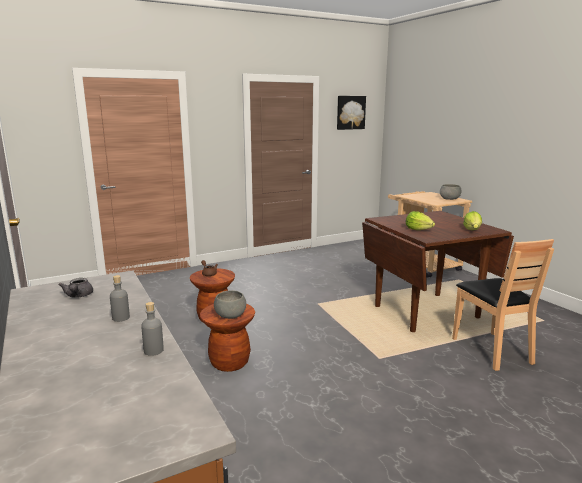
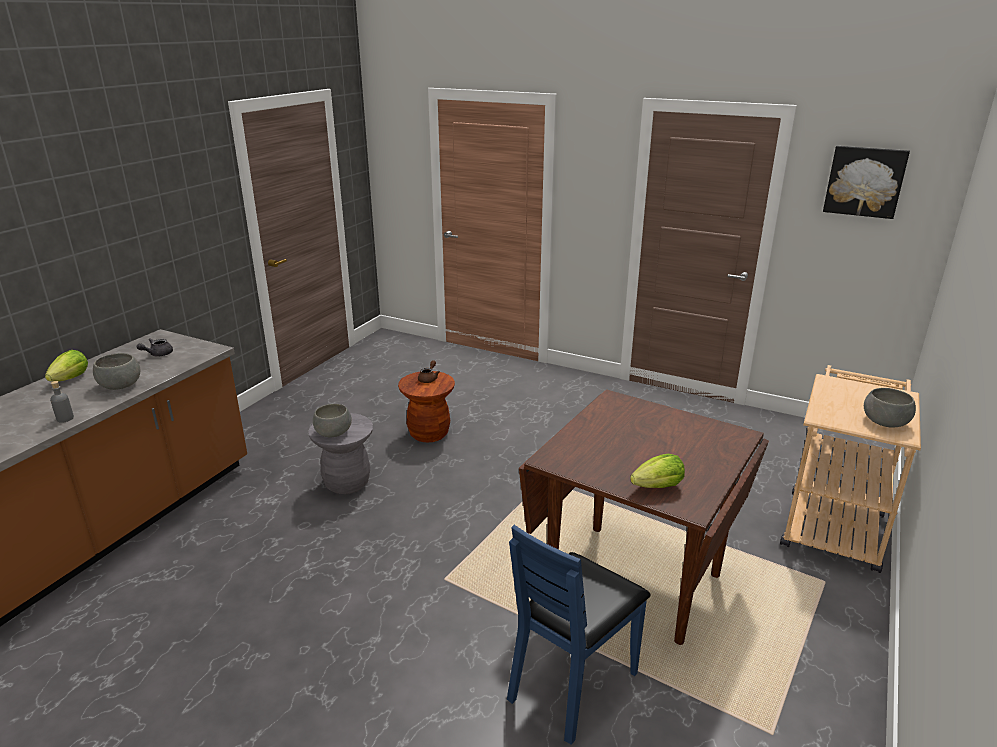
camera: 55 degrees right, 10 degrees up
grey bottle [110,275,130,322] -> grey bowl [93,353,140,390]
brown stool [200,304,255,372] -> grey stool [308,413,373,494]
lettuce [406,211,435,230] -> lettuce moved to [45,350,88,382]
brown chair [452,239,554,371] -> blue chair [507,525,651,745]

